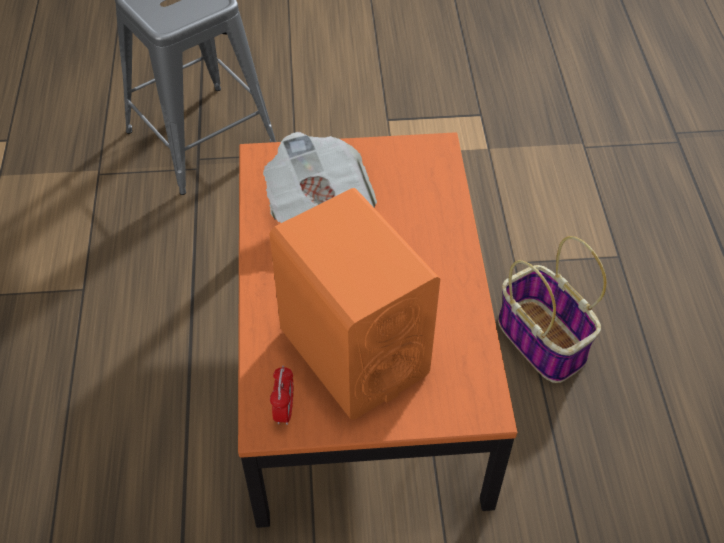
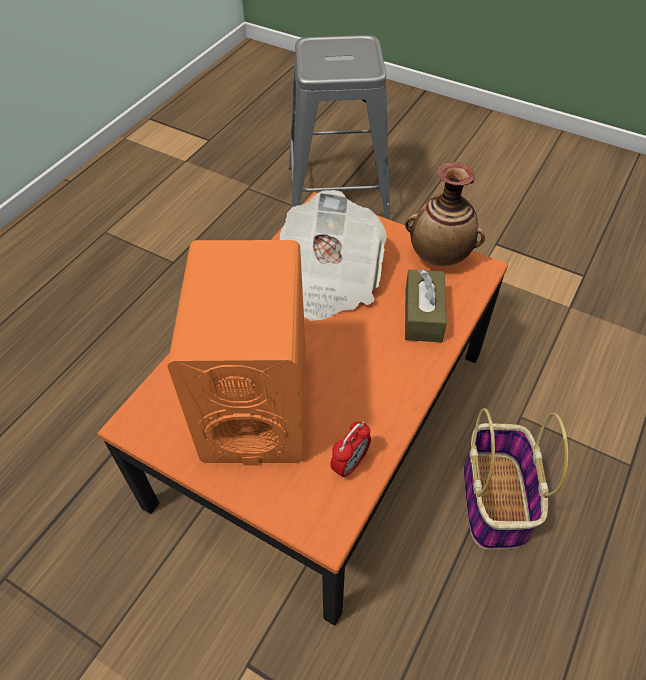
camera: 35 degrees right, 0 degrees up
alarm clock [270,366,293,425] -> alarm clock moved to [330,422,371,479]
none -> vase [405,162,485,266]
none -> brown tissue box [405,269,447,343]

